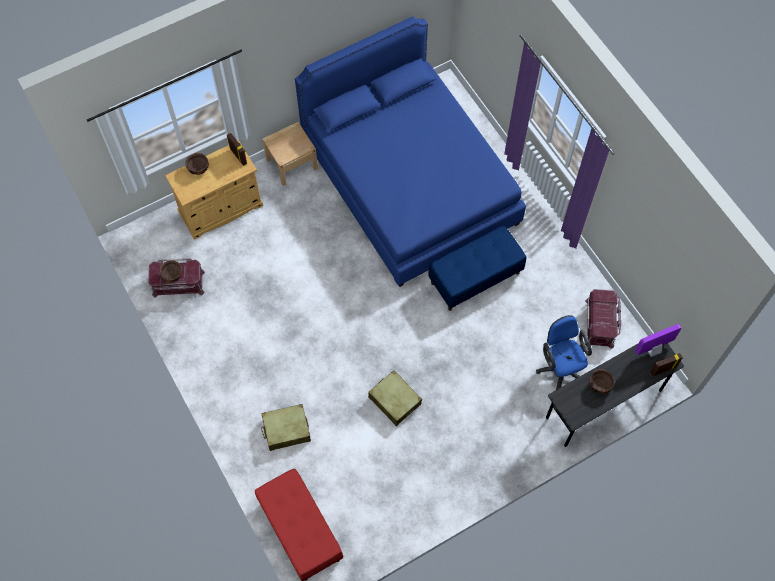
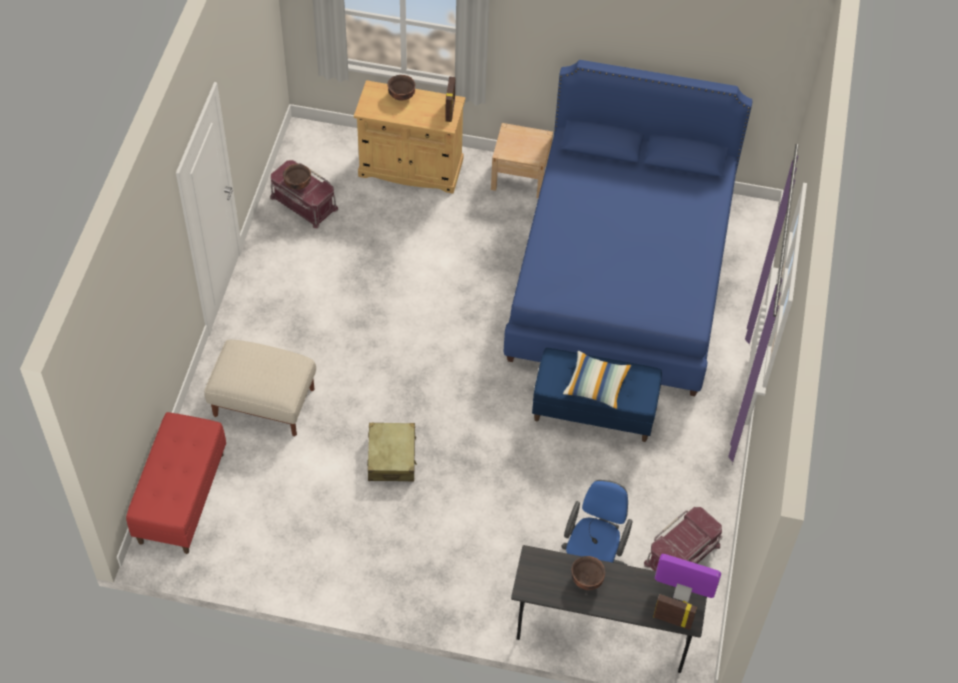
camera: 40 degrees right, 10 degrees down
beige suitcase [261,404,311,451] -> beige ottoman [204,340,316,436]
none -> pillow [563,351,632,409]

